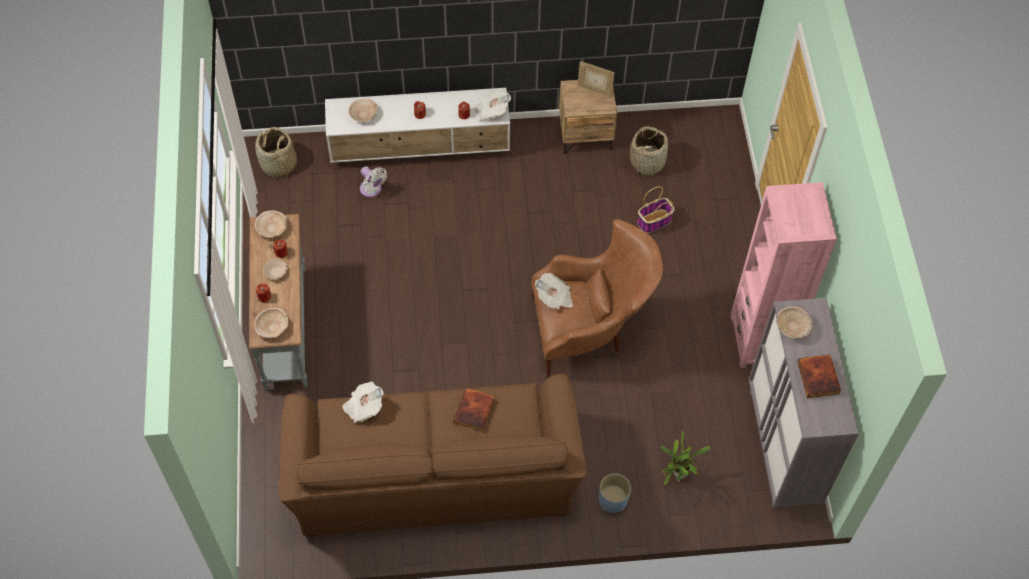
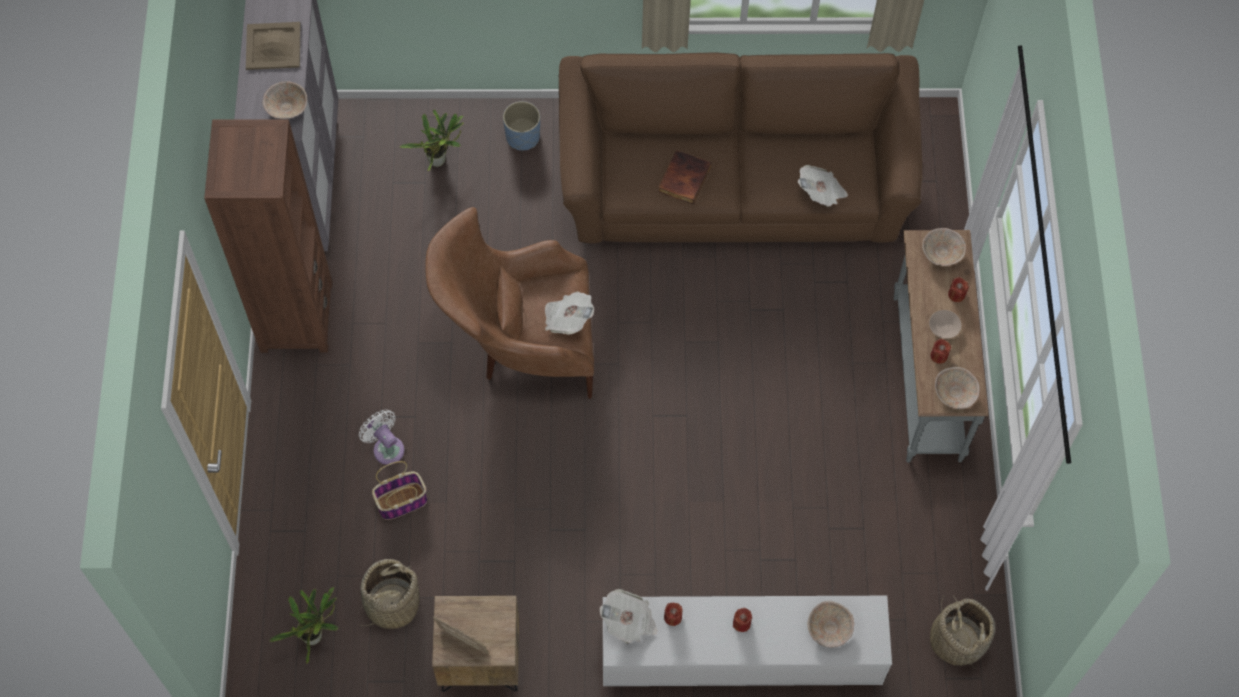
camera: 175 degrees left, 5 degrees up
white fan [360,166,387,197] -> white fan moved to [359,410,404,465]
pink bookcase [730,182,837,368] -> brown bookcase [204,119,332,353]
book [797,354,841,398] -> beige tray [246,22,300,70]
none -> potted plant [270,587,338,664]

